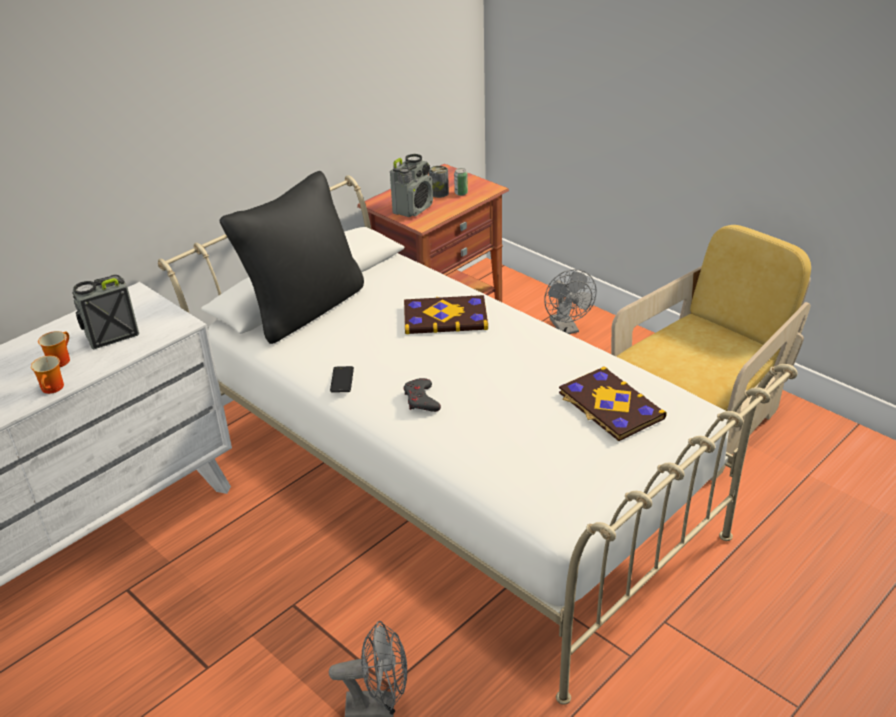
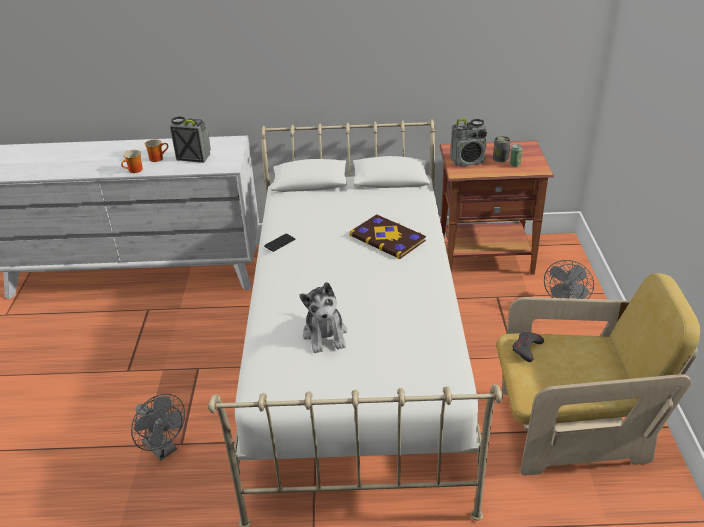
camera: 45 degrees right, 0 degrees up
black pillow [220,171,364,344] -> none
grey game controller [403,378,441,412] -> grey game controller moved to [512,332,544,362]
book [559,366,667,441] -> none
none -> plush toy [300,282,347,353]

